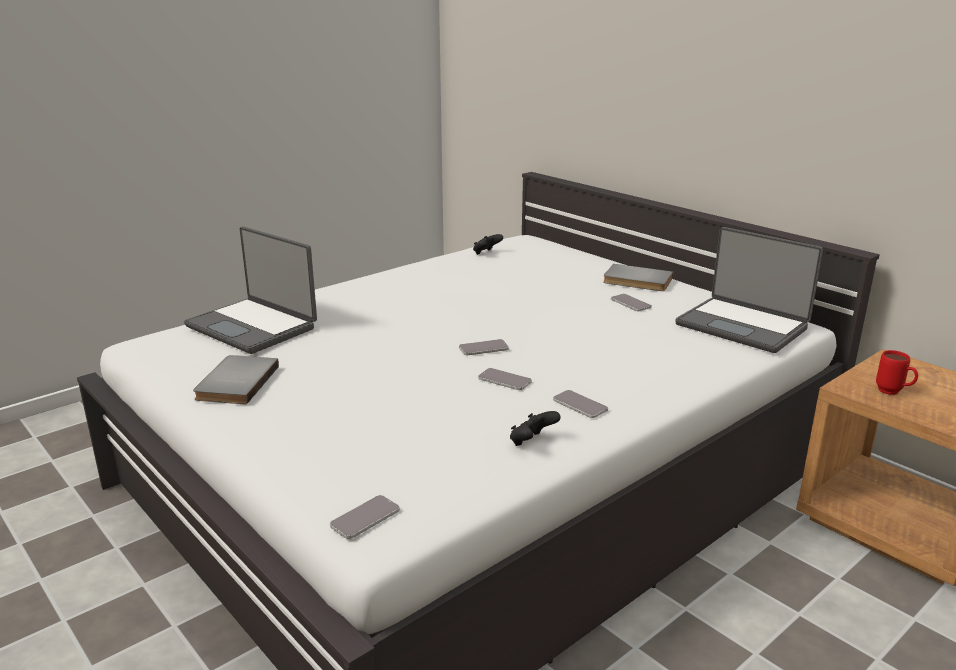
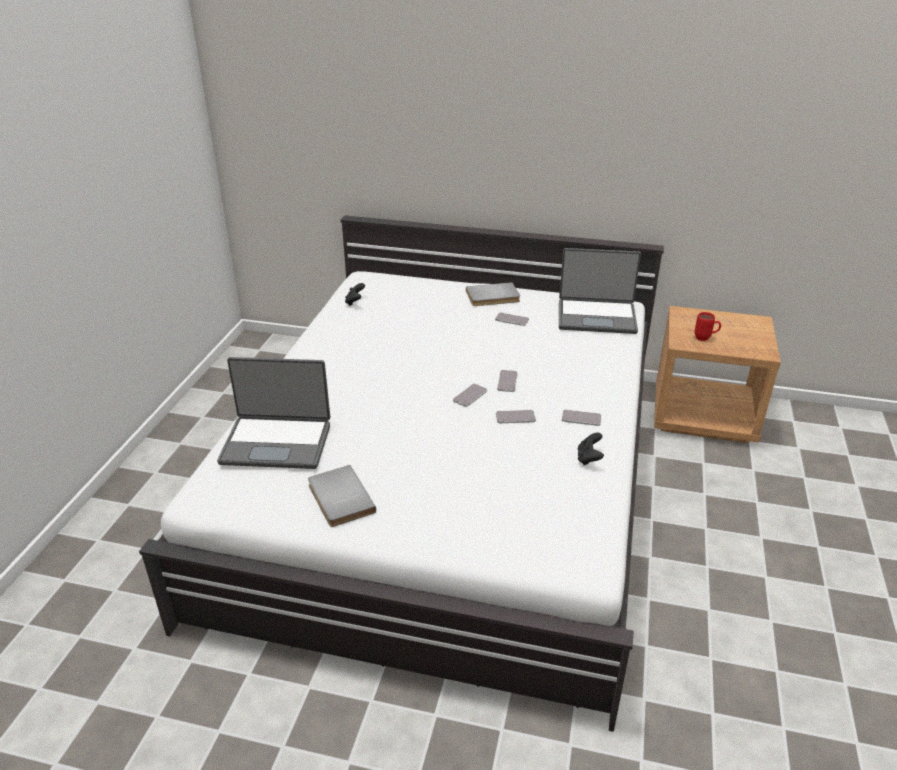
camera: 35 degrees left, 10 degrees up
phone [330,495,400,539] -> phone moved to [497,370,518,392]

